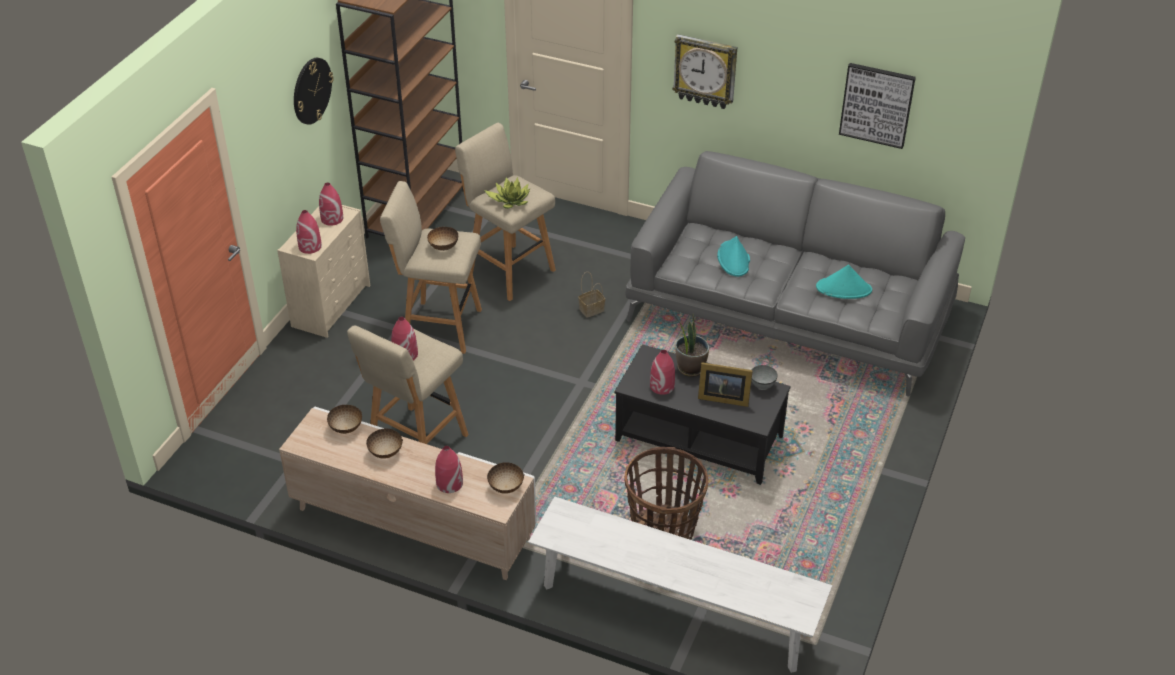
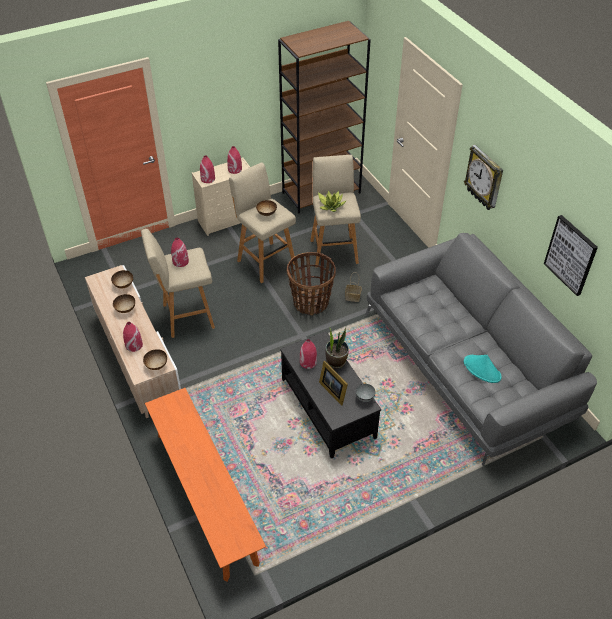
camera: 40 degrees right, 5 degrees up
wall clock [294,58,334,125] -> none
white bench [528,497,832,673] -> orange bench [145,388,266,582]
basket [624,447,708,540] -> basket moved to [287,252,336,316]
turquoise hat [717,236,750,277] -> none

